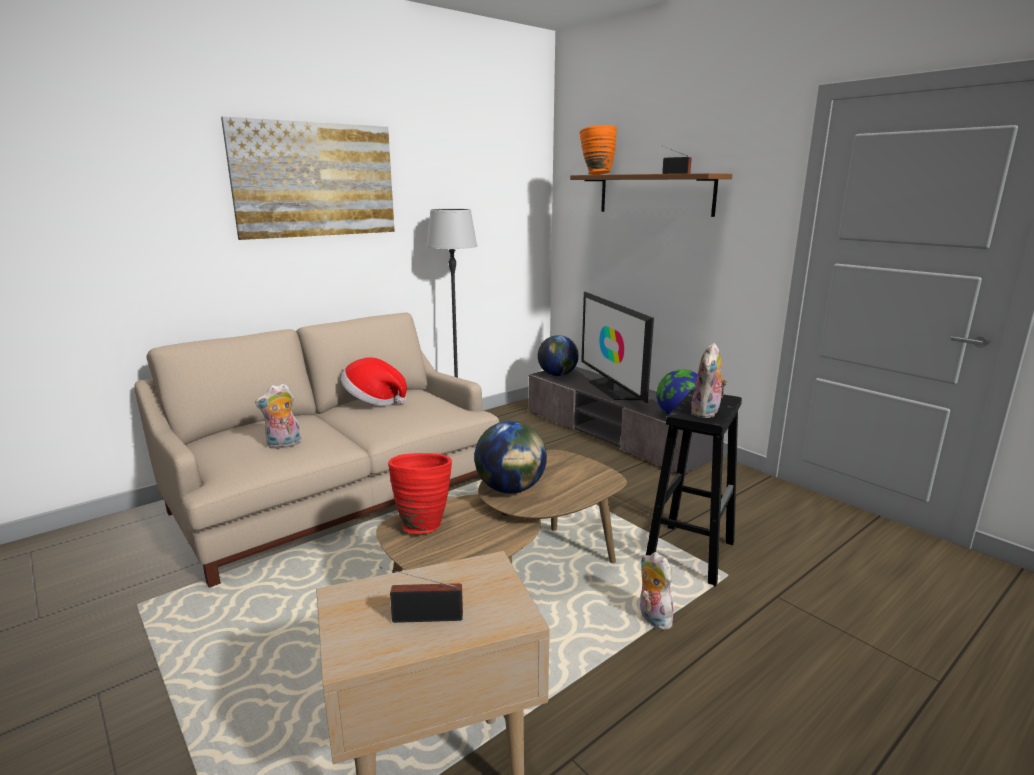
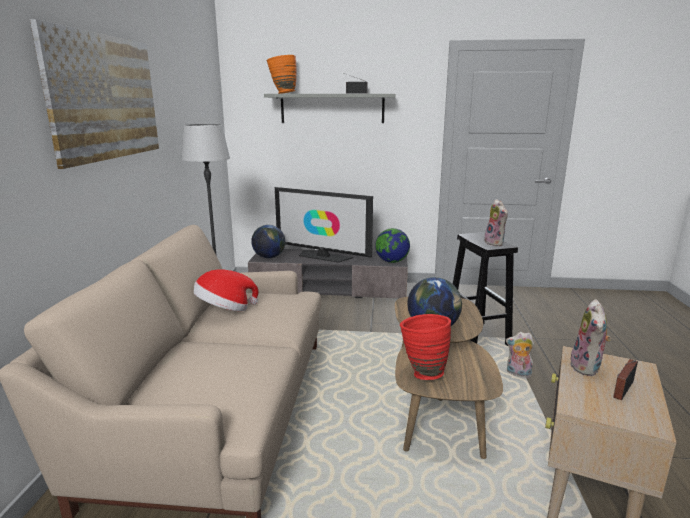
camera: 45 degrees left, 0 degrees up
plush toy [255,383,301,449] -> plush toy moved to [570,299,611,376]
brown shelf [570,173,733,217] -> grey shelf [264,94,395,123]

